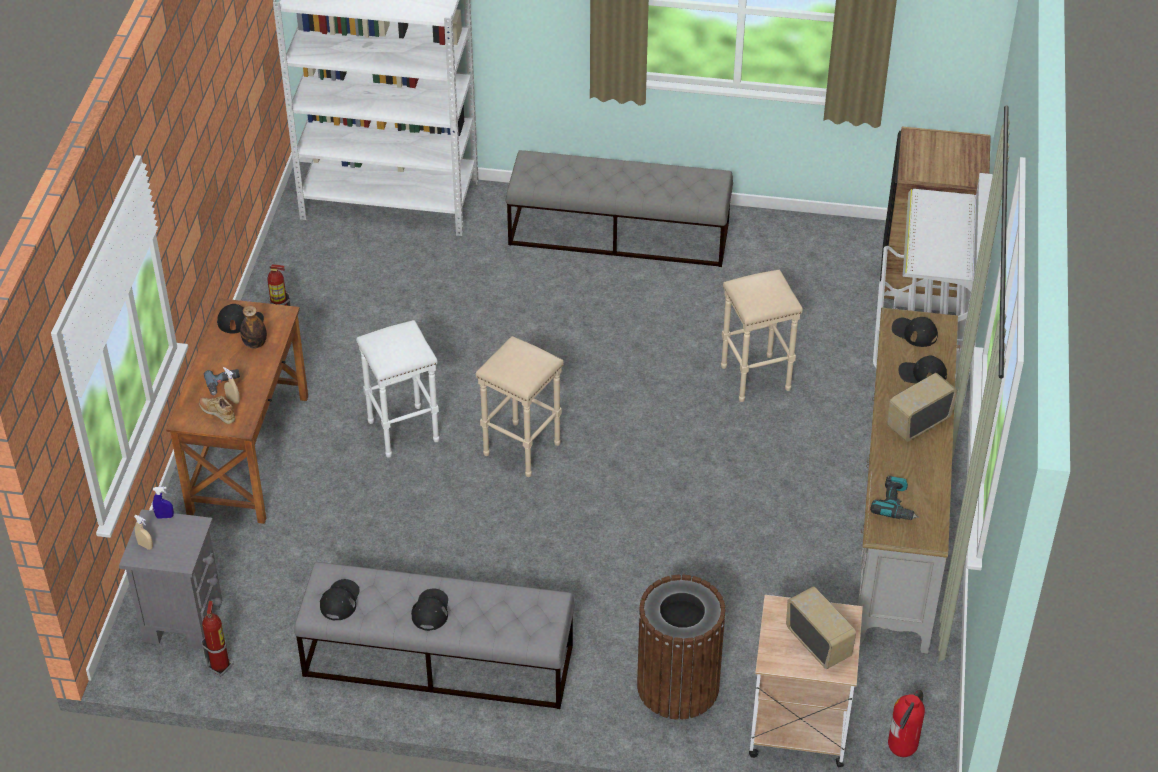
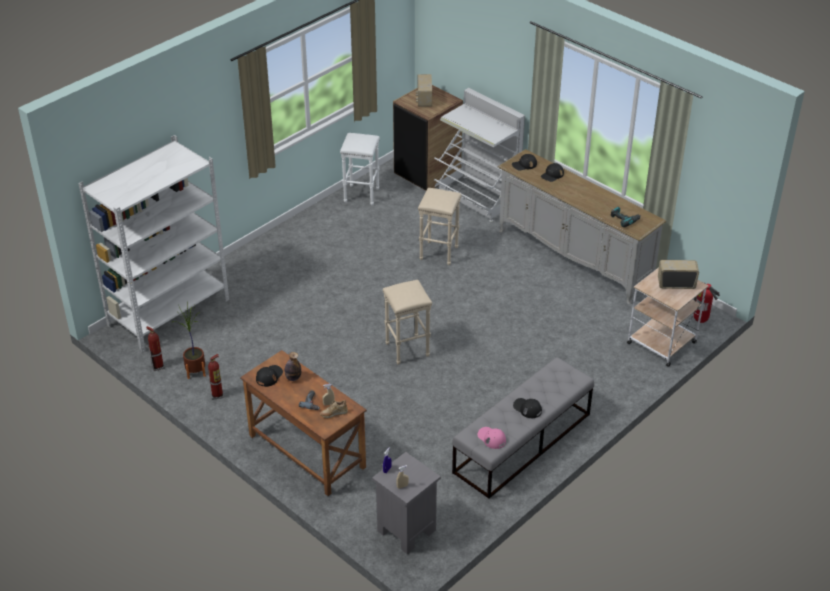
camera: 55 degrees left, 5 degrees down
fire extinguisher [201,601,234,676] -> fire extinguisher moved to [146,326,165,371]
black cap [320,579,360,621] -> pink cap [477,427,506,449]
white stool [356,320,439,458] -> white stool moved to [340,133,380,205]
grey bench [505,150,733,267] -> none
brown trash can [637,574,726,720] -> none
radio [887,373,957,442] -> radio moved to [416,74,432,107]
none -> potted plant [171,303,206,379]

